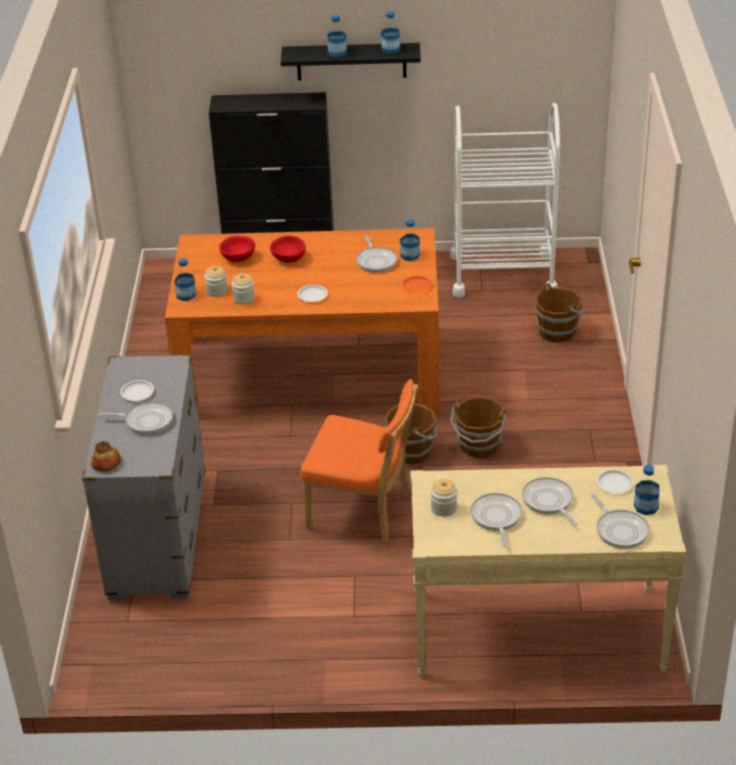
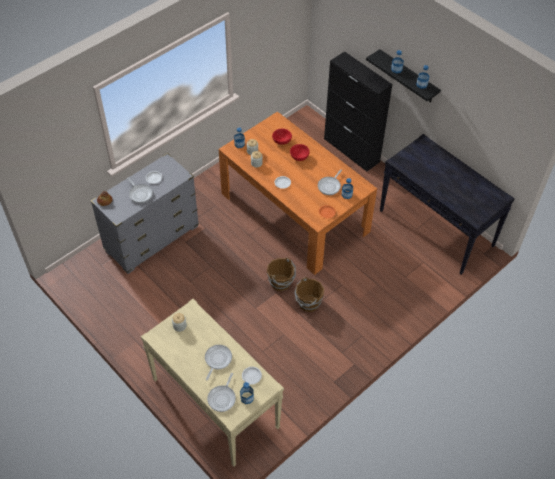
camera: 45 degrees right, 15 degrees up
orange chair [300,379,418,544] -> none
white cart [450,103,560,297] -> black console table [380,134,515,275]
frying pan [470,493,522,547] -> none
brown bucket [535,283,584,343] -> none

